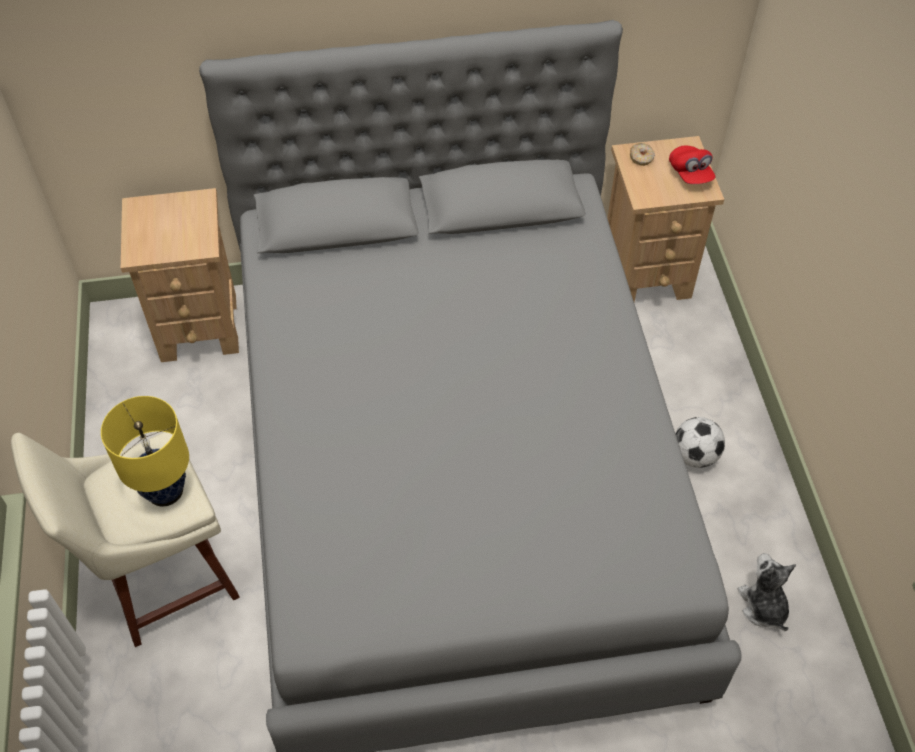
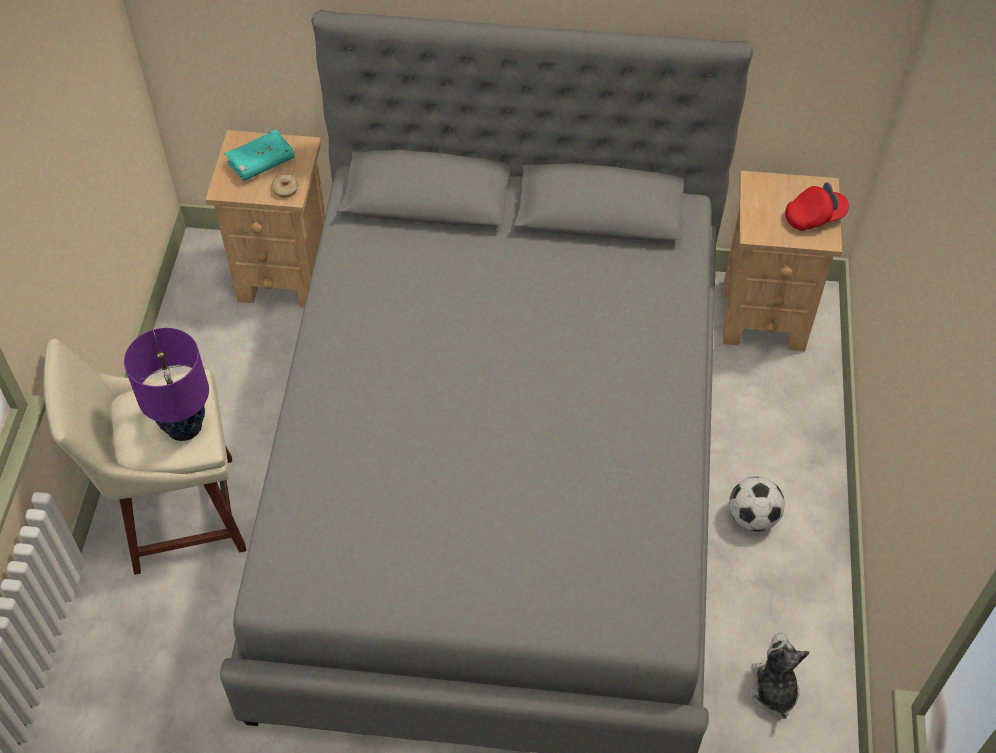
camera: 15 degrees right, 0 degrees up
yellow table lamp [101,396,189,506] -> purple table lamp [124,328,209,441]
donut [630,143,655,166] -> donut moved to [272,173,298,198]
red cap [669,146,715,184] -> red cap turned 105 degrees counterclockwise [785,182,849,231]
none -> turquoise book [224,129,295,181]

